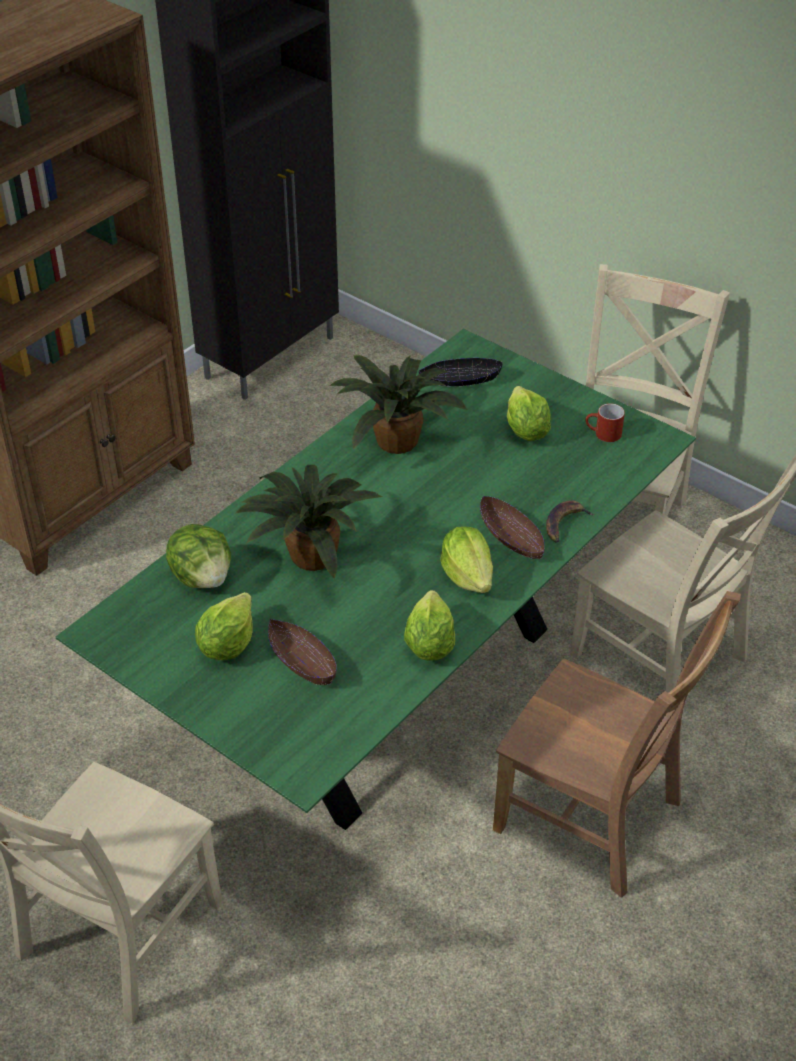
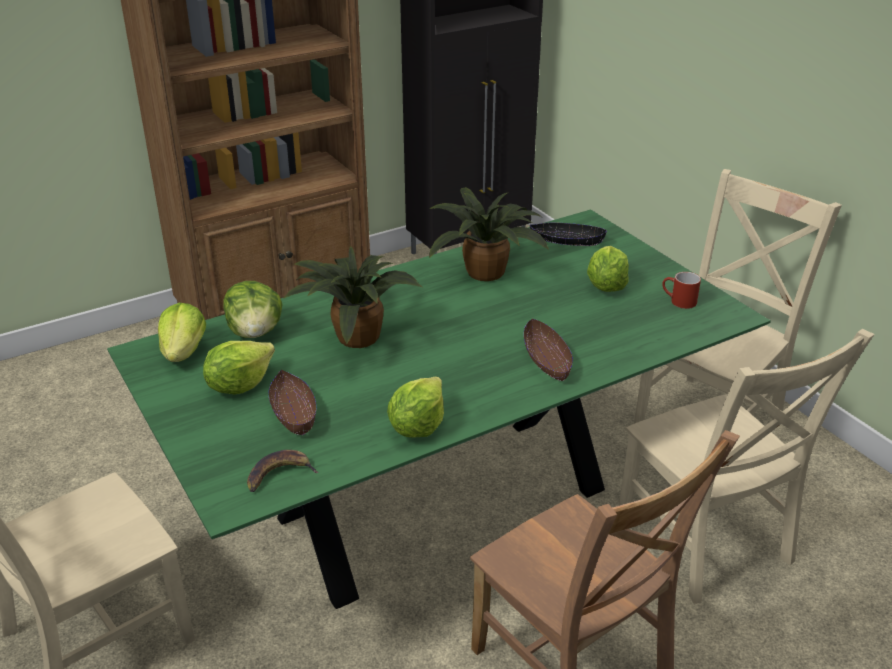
camera: 20 degrees right, 10 degrees down
lettuce [440,526,493,593] -> lettuce moved to [158,303,206,362]
banana [546,500,594,543] -> banana moved to [247,450,319,492]

